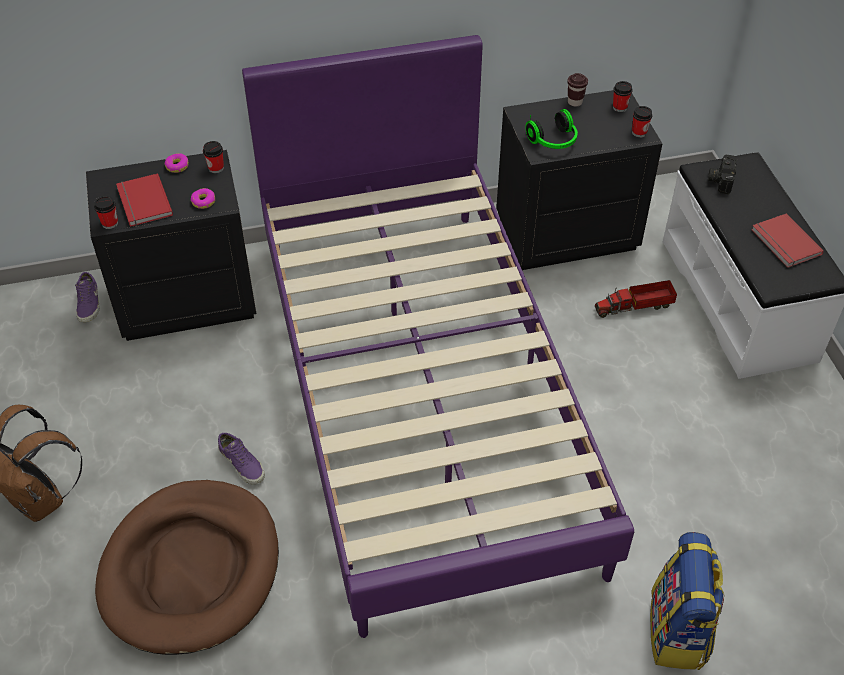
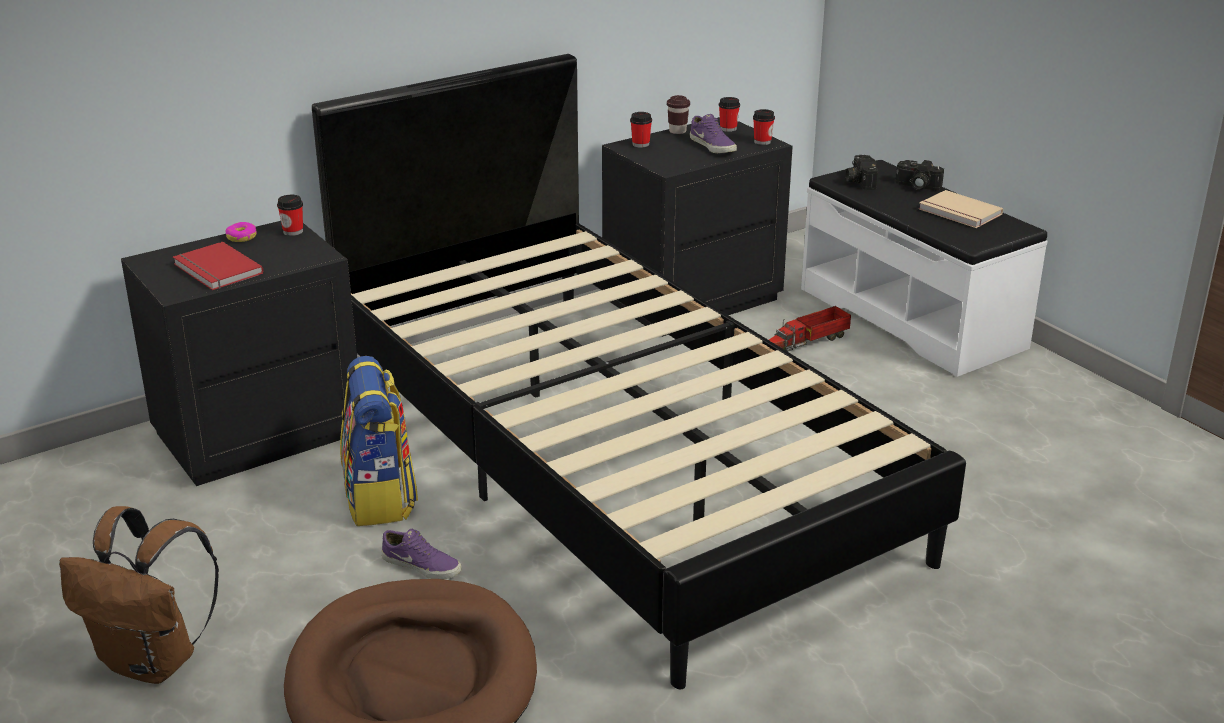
camera: 20 degrees left, 20 degrees down
purple shoe [75,272,100,322] -> purple shoe moved to [690,114,737,153]
cup [94,196,118,229] -> cup moved to [630,112,652,148]
donut [191,188,215,209] -> none
purple bed [242,35,634,638] -> black bed [312,54,966,689]
headphones [525,109,578,149] -> none
backpack [650,532,724,670] -> backpack moved to [340,356,418,526]
red book [751,213,824,268] -> beige book [919,190,1003,228]
none -> camera [895,160,944,191]

